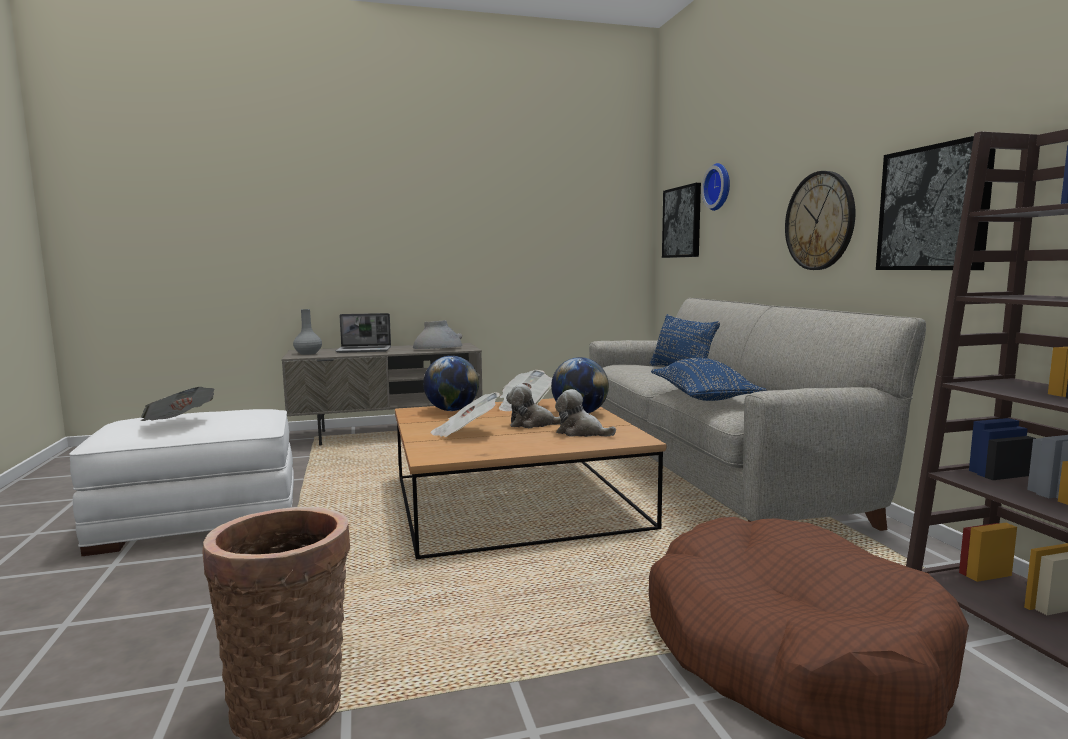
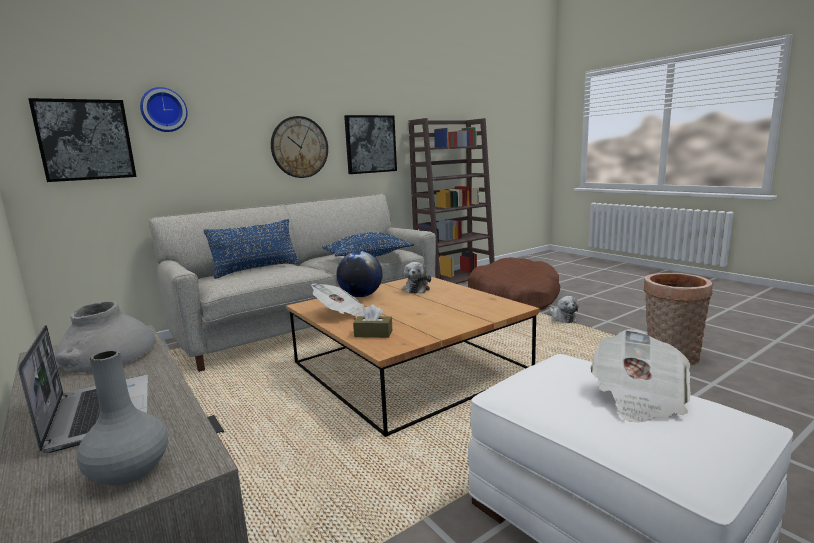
camera: 110 degrees left, 5 degrees up
globe [423,356,479,411] -> brown tissue box [353,305,392,338]
newspaper [431,392,500,437] -> none
plush toy [506,384,561,428] -> plush toy moved to [549,296,579,323]

